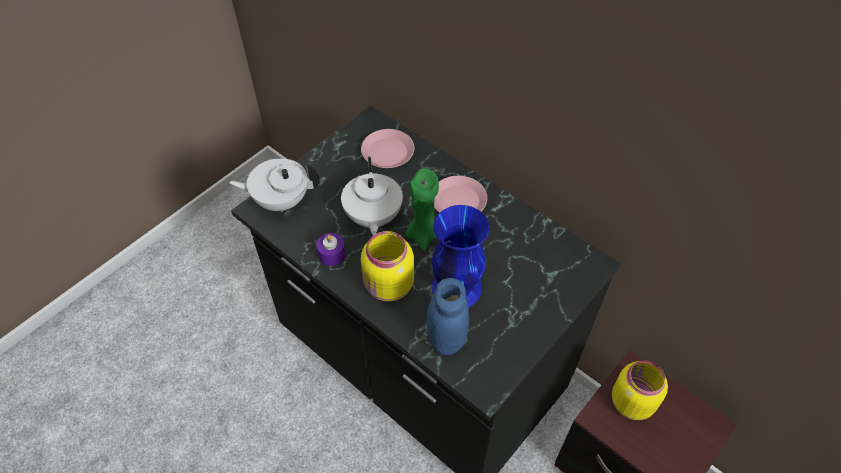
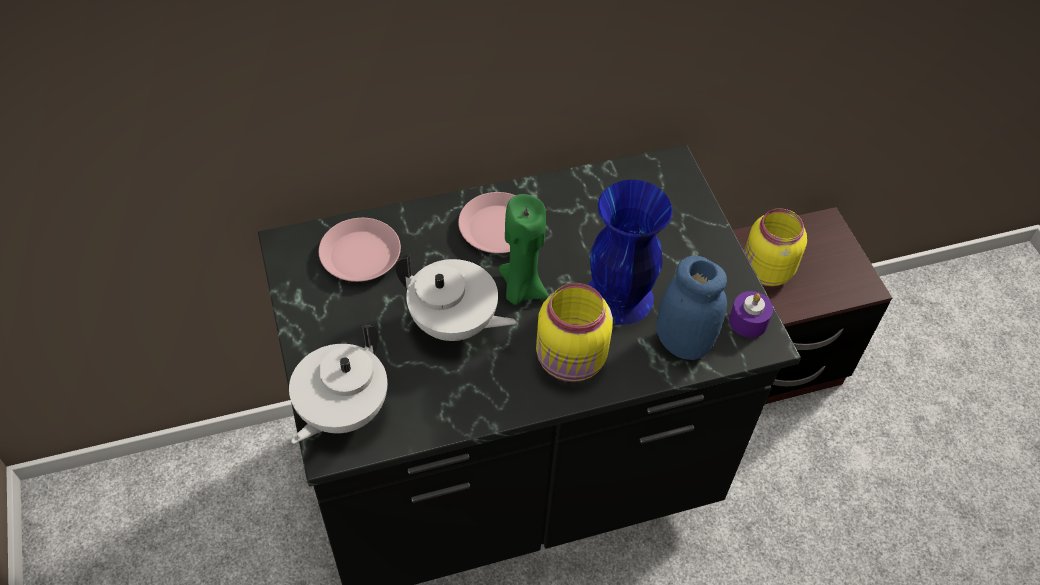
camera: 60 degrees left, 0 degrees up
purple candle [316,233,346,266] -> purple candle moved to [729,291,773,338]

